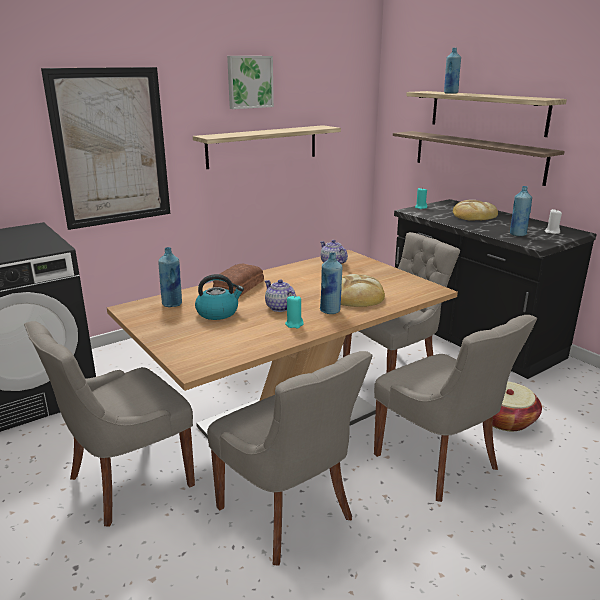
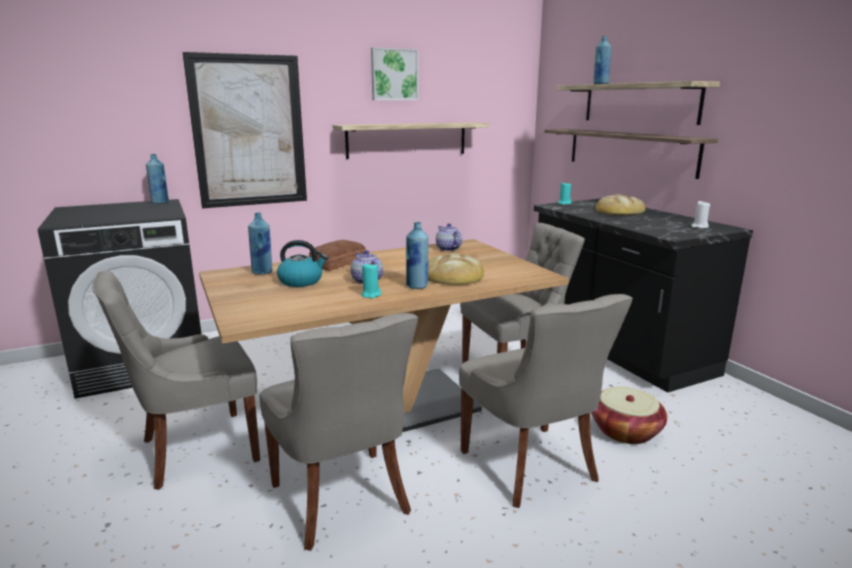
camera: 10 degrees right, 5 degrees down
blue bottle [510,186,532,236] -> blue bottle moved to [146,154,169,204]

